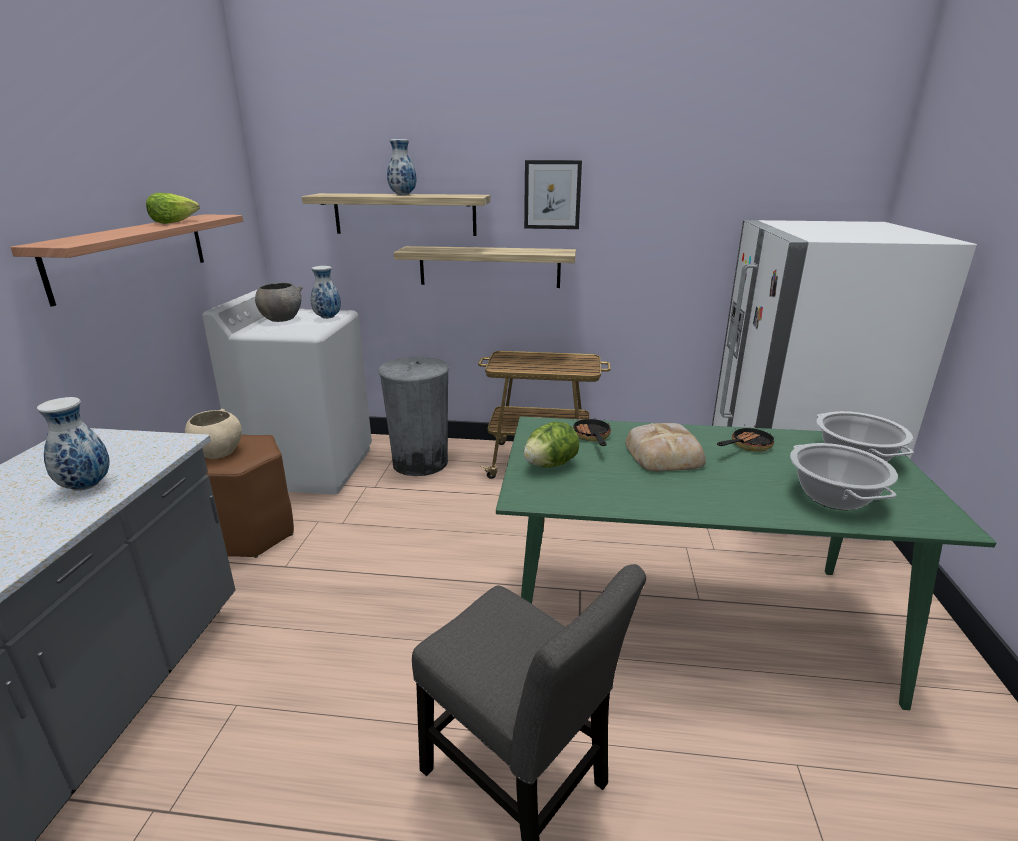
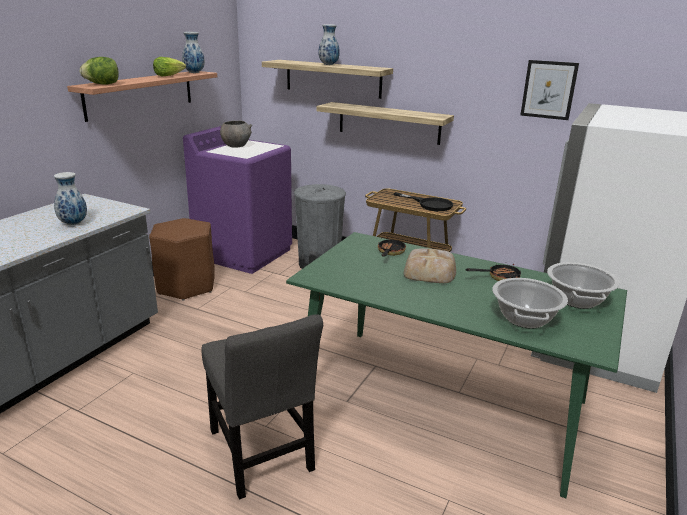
camera: 20 degrees right, 0 degrees up
beige bowl [185,409,242,459] -> none
white washing machine [202,289,372,495] -> purple washing machine [183,126,292,274]
vase [311,266,341,319] -> vase moved to [182,32,205,73]
lettuce [523,422,579,468] -> lettuce moved to [80,57,119,85]
picture [524,160,582,229] -> picture moved to [520,60,579,120]
none -> black frying pan [393,192,453,211]

